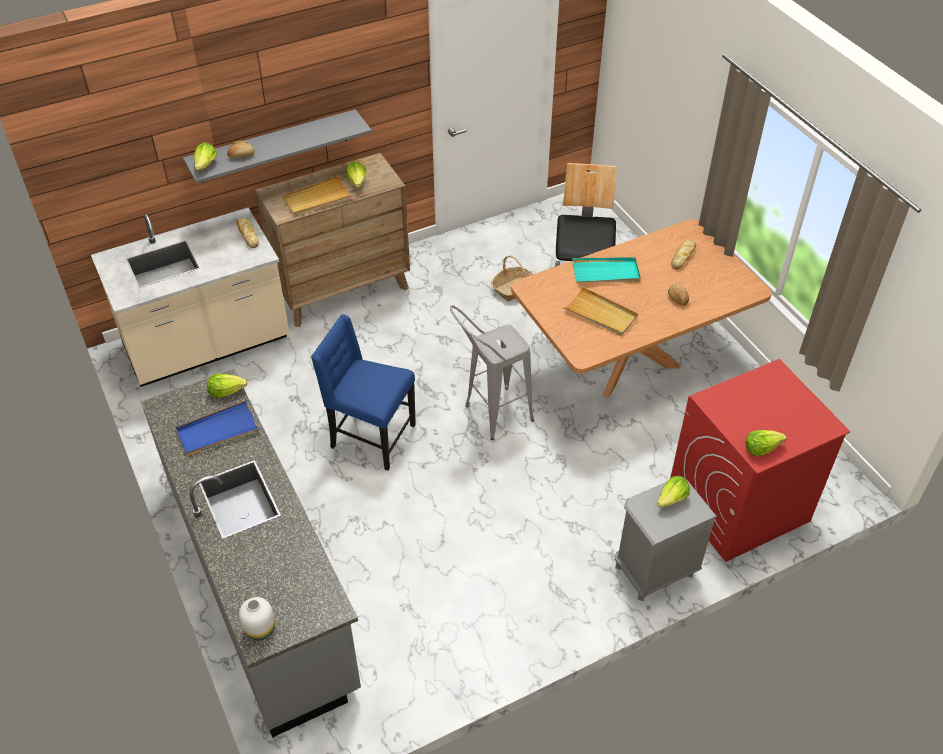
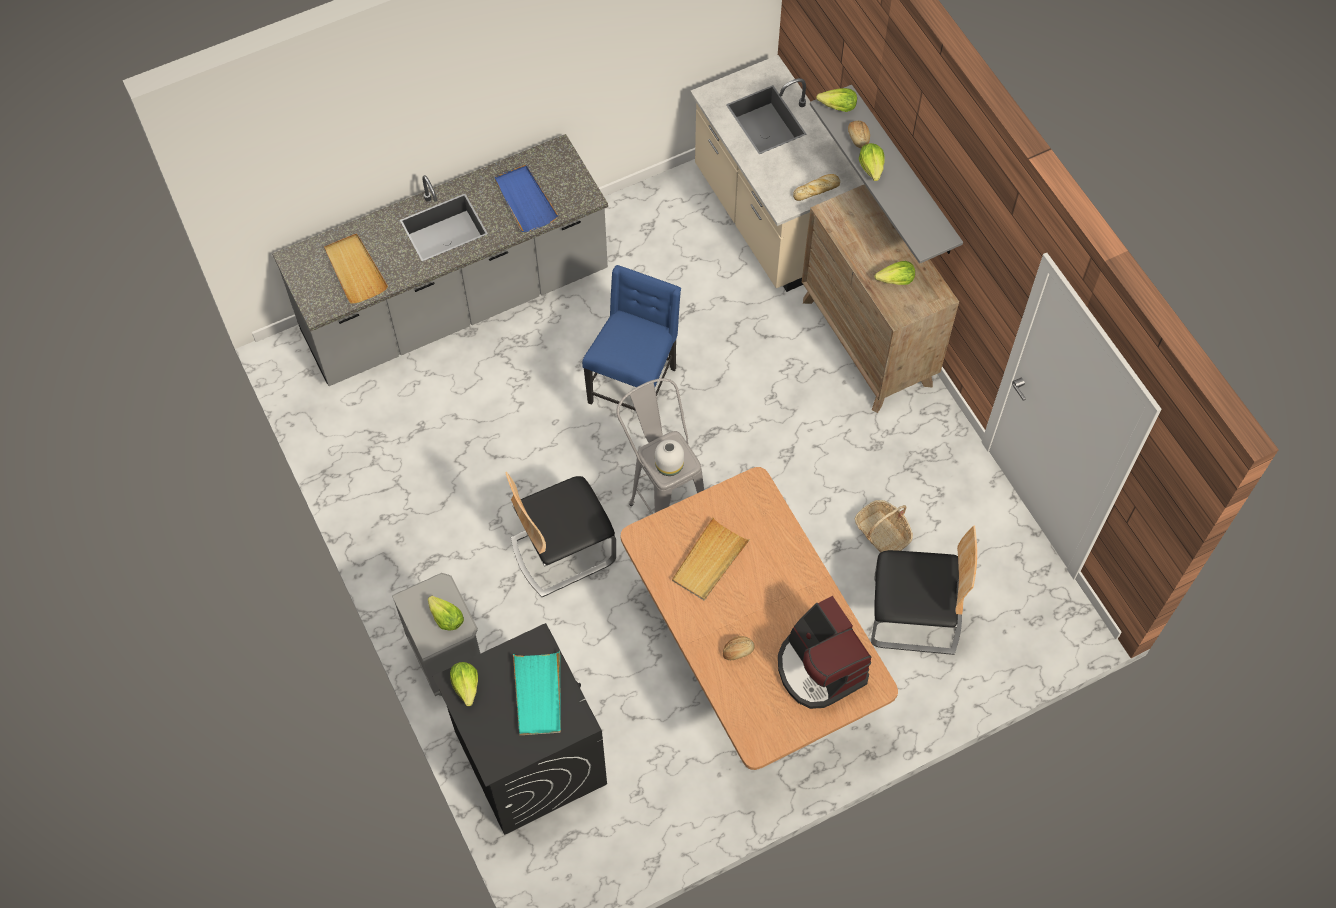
camera: 90 degrees right, 15 degrees up
lettuce [207,374,247,398] -> lettuce moved to [859,143,885,181]
white vase [239,597,275,640] -> white vase moved to [655,440,684,476]
beige tray [283,176,353,216] -> beige tray moved to [324,233,388,304]
turquoise tray [573,257,641,283] -> turquoise tray moved to [513,651,561,735]
red washing machine [670,359,850,562] -> black washing machine [433,623,607,835]
bread [671,239,696,269] -> coffee machine [778,596,871,709]
none -> chair [505,472,616,597]

